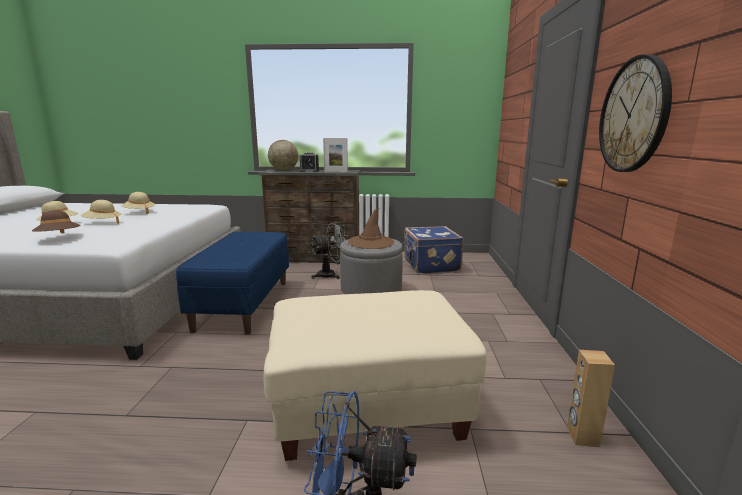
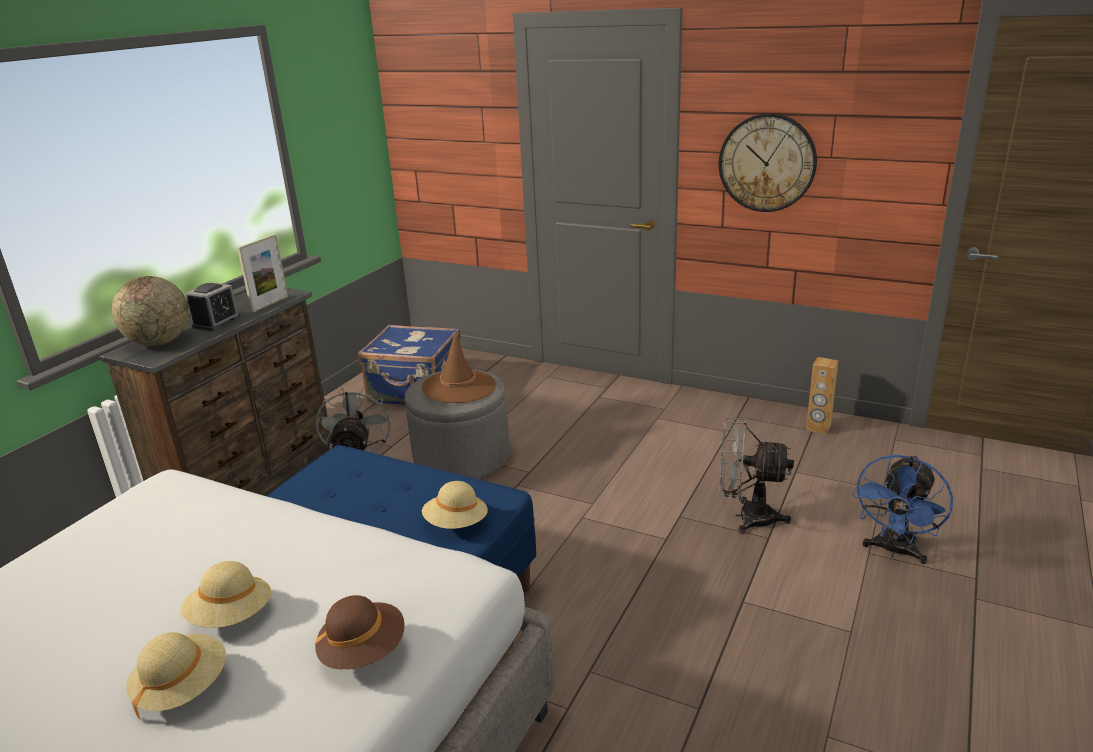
camera: 65 degrees left, 10 degrees up
beige hat [121,192,156,214] -> beige hat moved to [422,481,488,529]
beige ottoman [264,290,487,461] -> grey fan [719,417,794,534]

